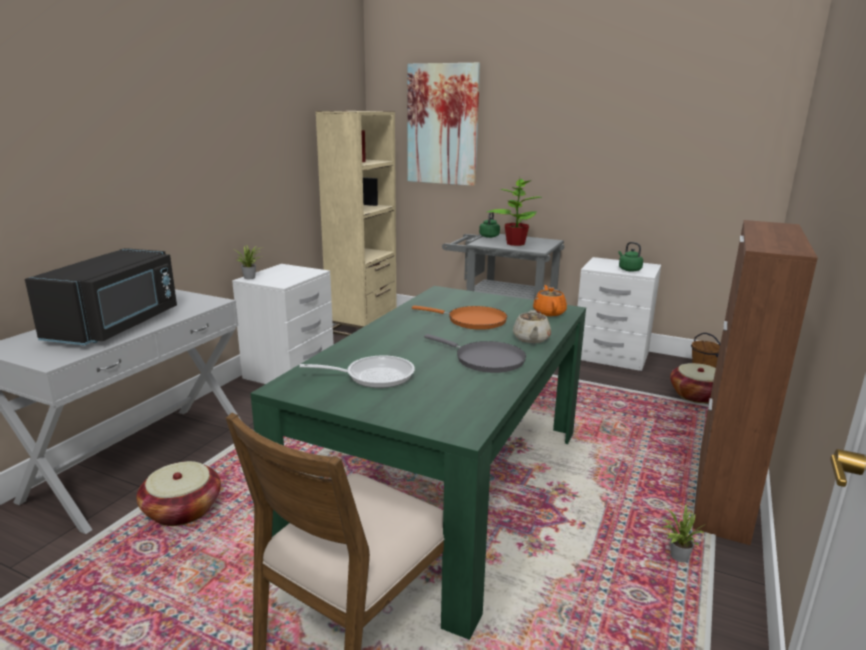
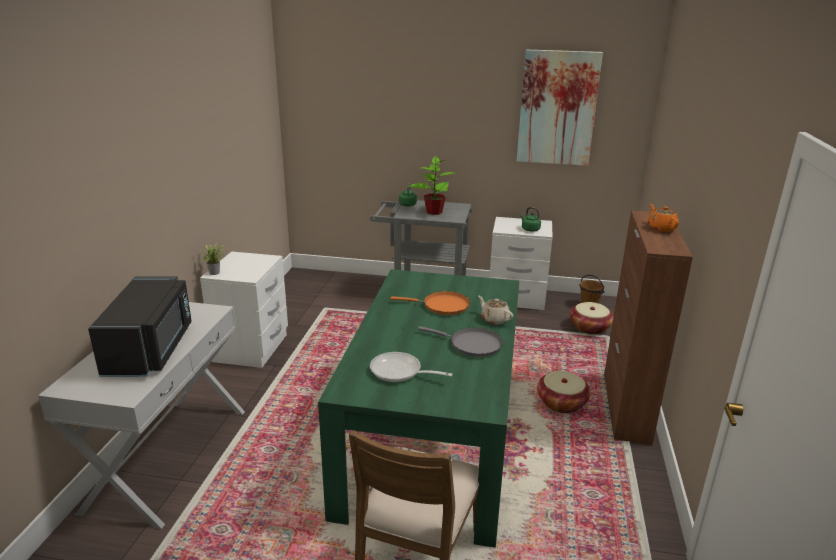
camera: 15 degrees left, 5 degrees up
basket [136,461,221,526] -> basket moved to [537,371,591,413]
frying pan [299,356,415,388] -> frying pan turned 135 degrees counterclockwise [370,352,453,382]
beige bookcase [315,111,396,336] -> none
picture [407,63,480,186] -> picture moved to [517,50,603,166]
beige teapot [513,310,551,343] -> beige teapot turned 150 degrees clockwise [478,295,513,324]
orange teapot [533,285,567,316] -> orange teapot moved to [648,204,679,232]
potted plant [662,504,704,562] -> none

